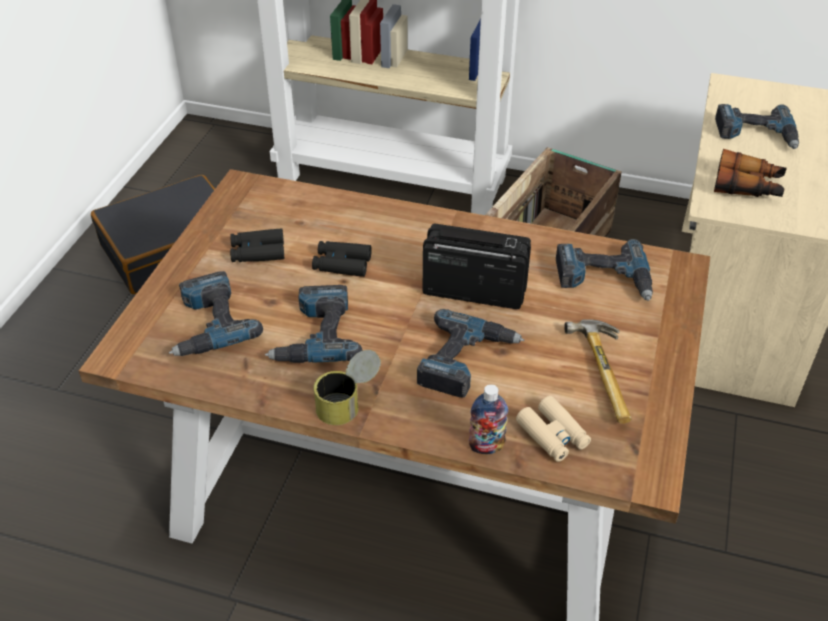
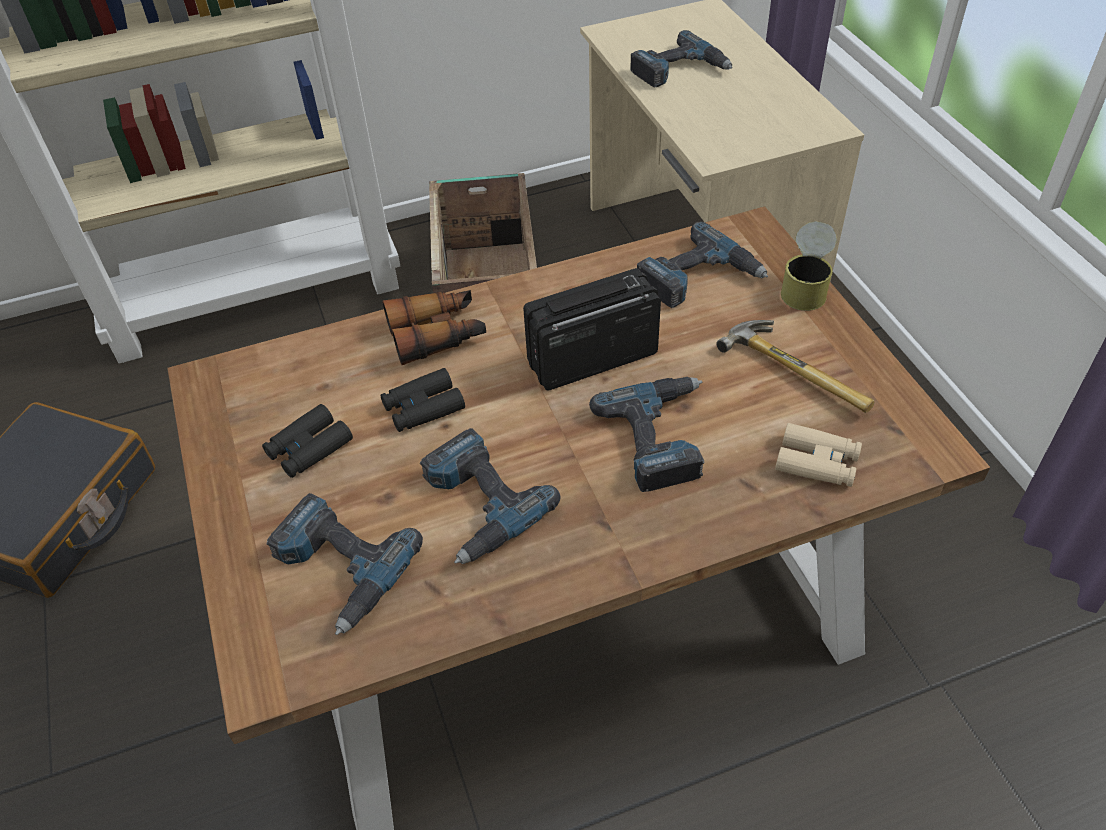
camera: 35 degrees left, 5 degrees up
can [313,350,381,425] -> can moved to [781,221,837,311]
bottle [469,384,508,454] -> none
binoculars [714,149,787,197] -> binoculars moved to [382,290,486,365]

